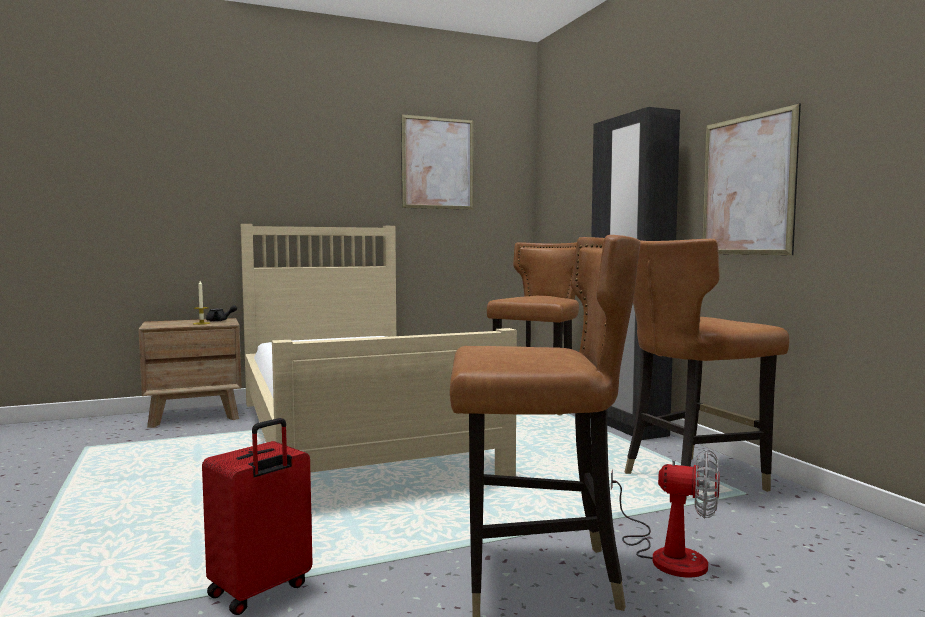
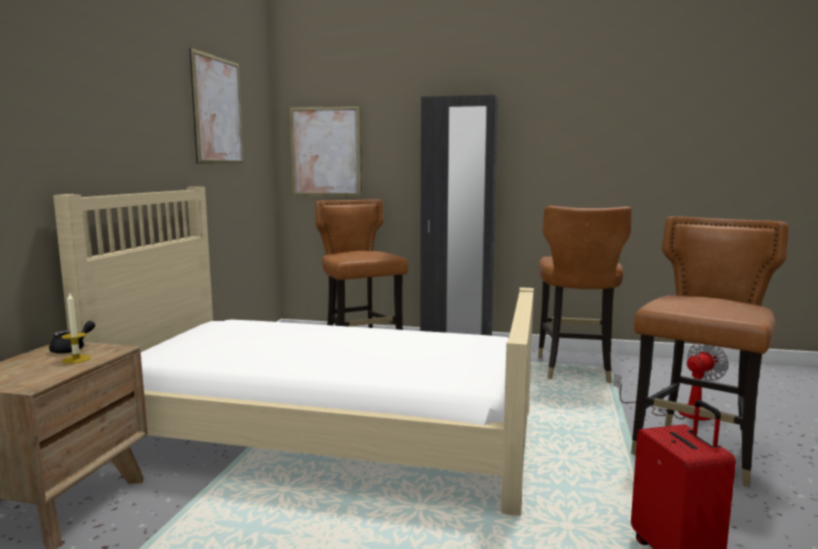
camera: 55 degrees left, 5 degrees up
picture [702,103,801,255] -> picture moved to [289,106,362,196]

